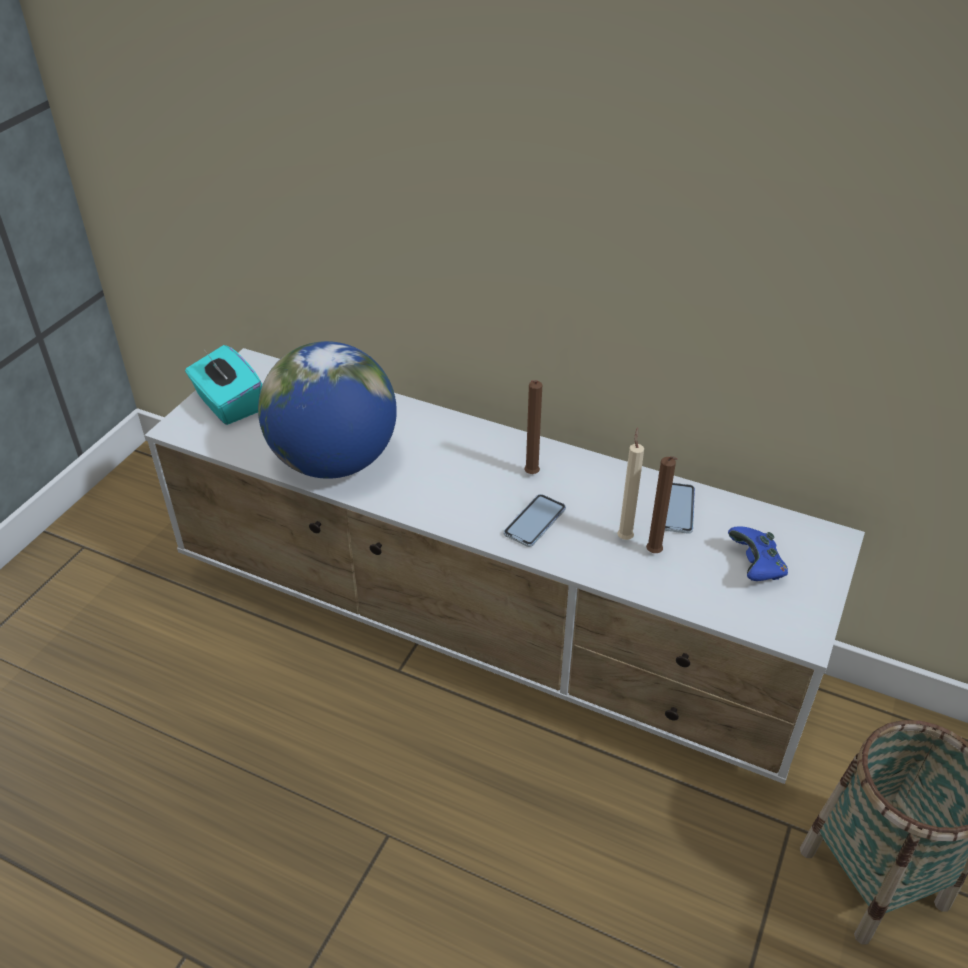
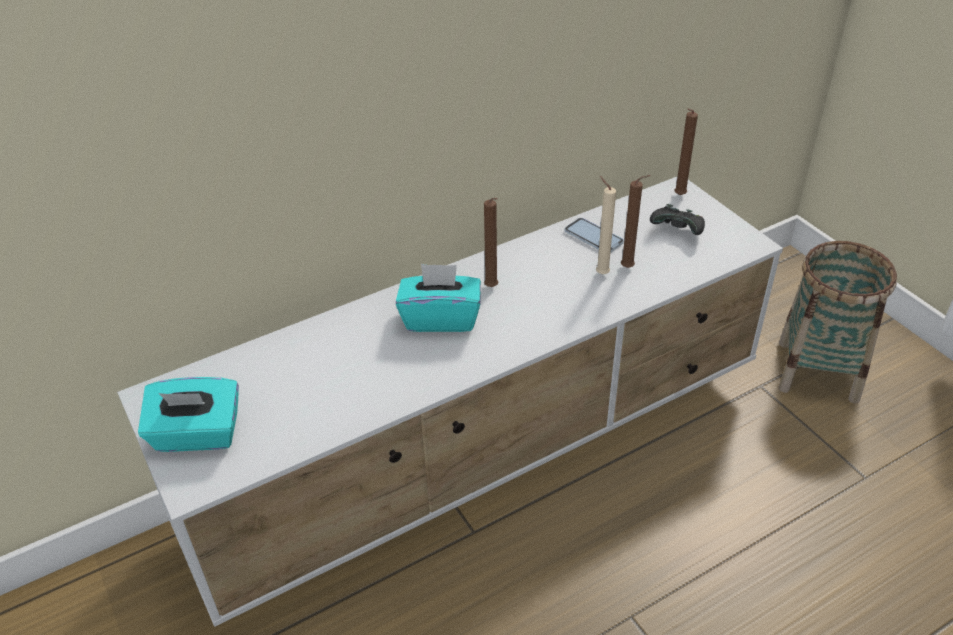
camera: 55 degrees left, 0 degrees up
globe [258,341,397,479] -> none
phone [504,494,566,547] -> none
blue game controller [728,526,788,581] -> black game controller [650,204,705,235]
none -> turquoise tissue box [396,264,481,332]
none -> brown candle [674,109,698,195]

